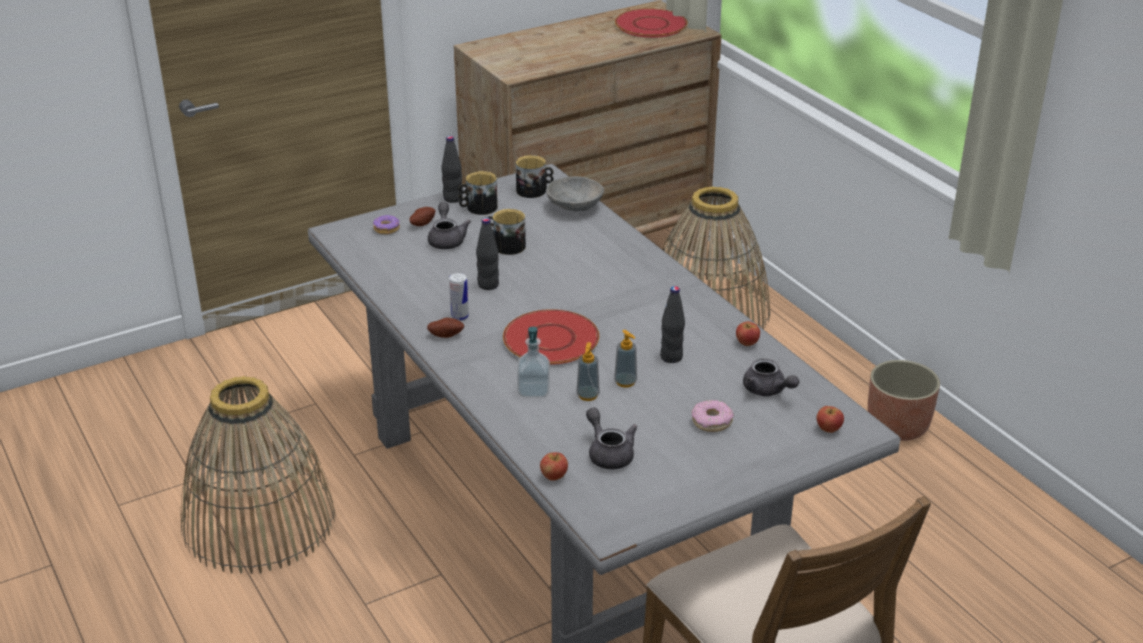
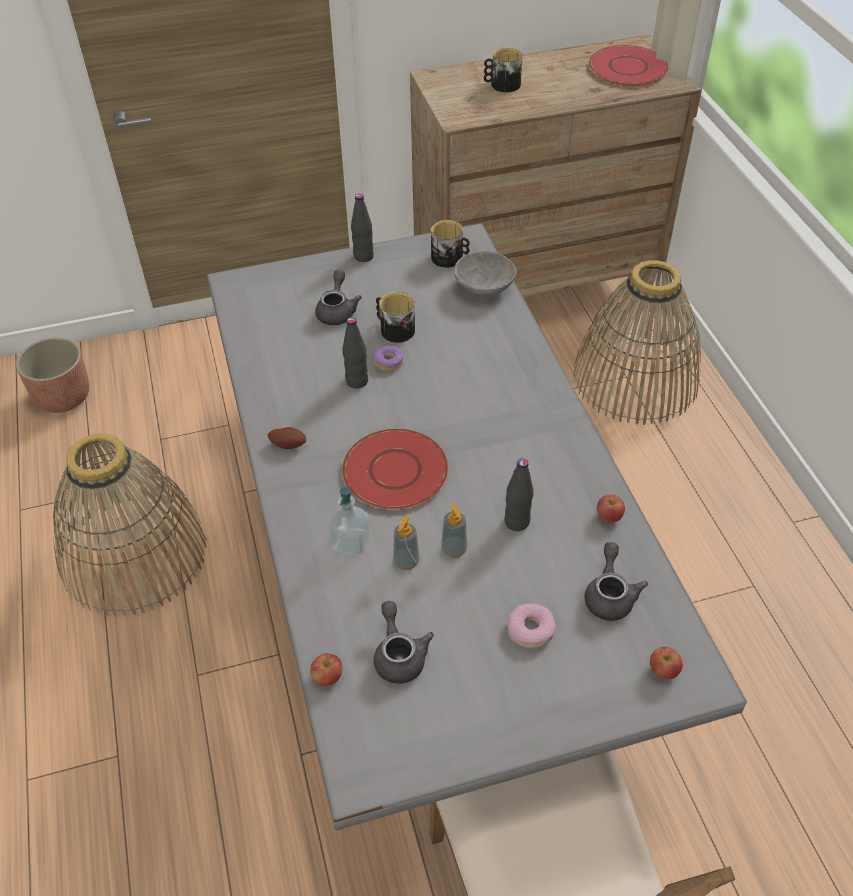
camera: 15 degrees right, 15 degrees up
donut [373,215,400,234] -> donut moved to [374,345,404,371]
potato [409,207,435,226] -> none
can [449,273,469,321] -> none
mug [458,171,498,215] -> mug moved to [484,47,523,92]
grey teapot [743,358,799,396] -> grey teapot turned 150 degrees counterclockwise [584,542,648,621]
planter [868,360,940,441] -> planter moved to [16,338,89,413]

